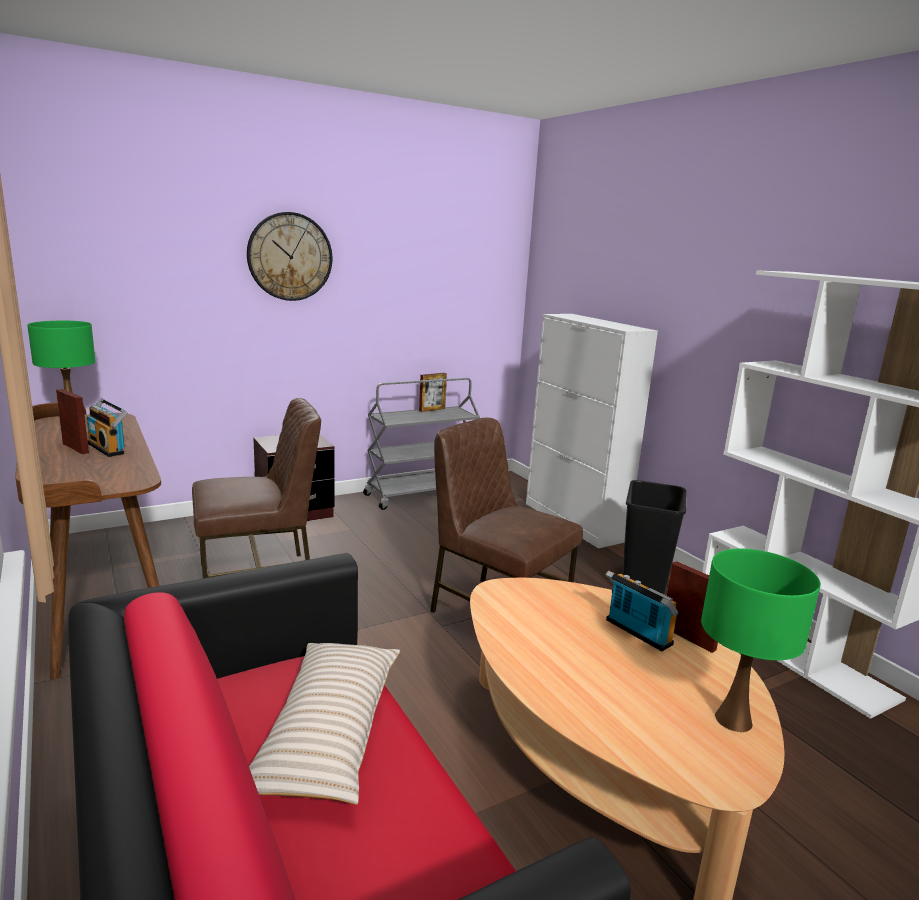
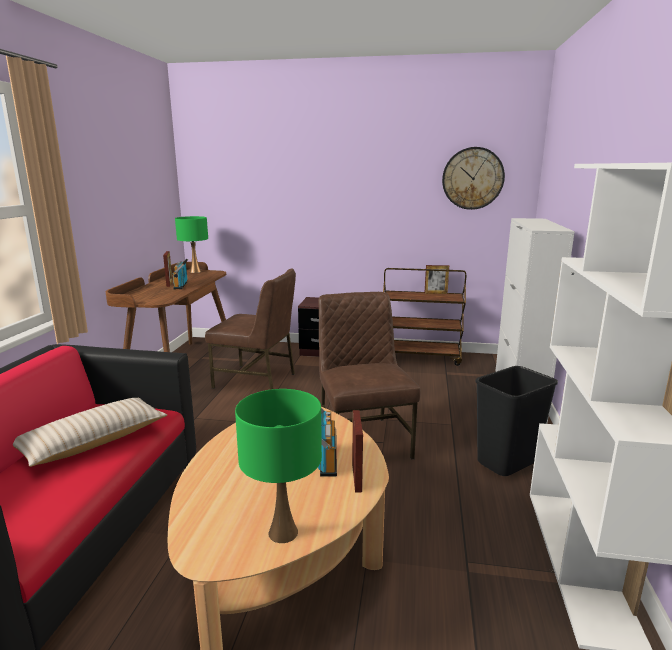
camera: 40 degrees right, 0 degrees up
wall clock [247,212,332,301] -> wall clock moved to [442,147,505,210]
grey cart [363,378,480,510] -> brown cart [383,268,466,366]

